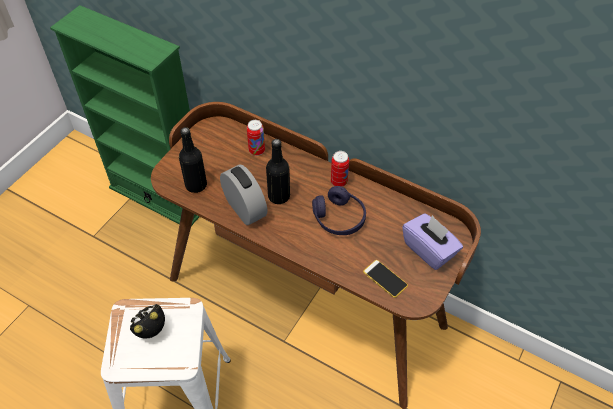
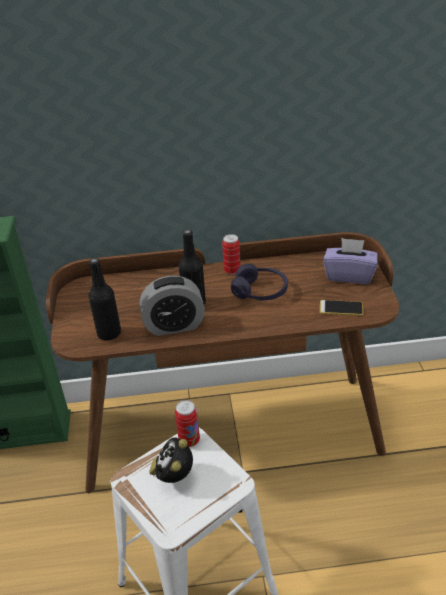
camera: 35 degrees left, 15 degrees down
alarm clock [220,164,267,225] -> alarm clock turned 150 degrees clockwise [140,275,205,336]
can [247,120,265,156] -> can moved to [175,400,200,447]

